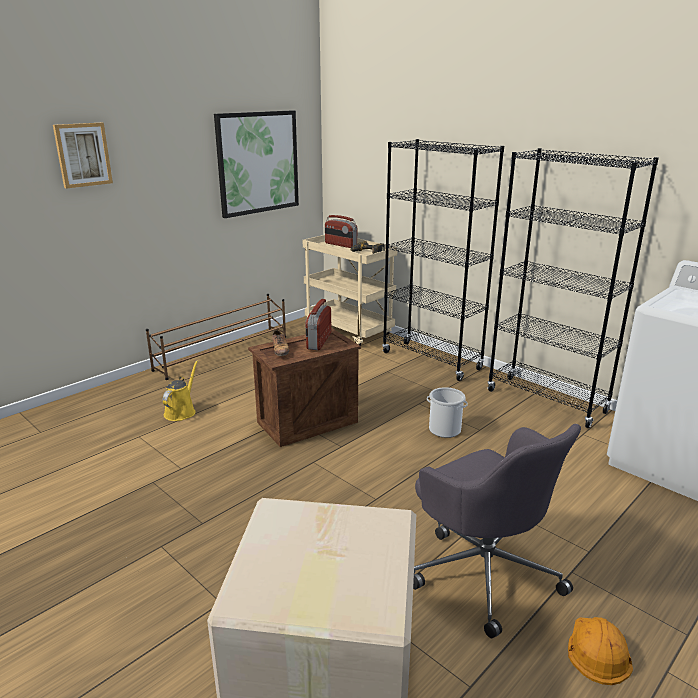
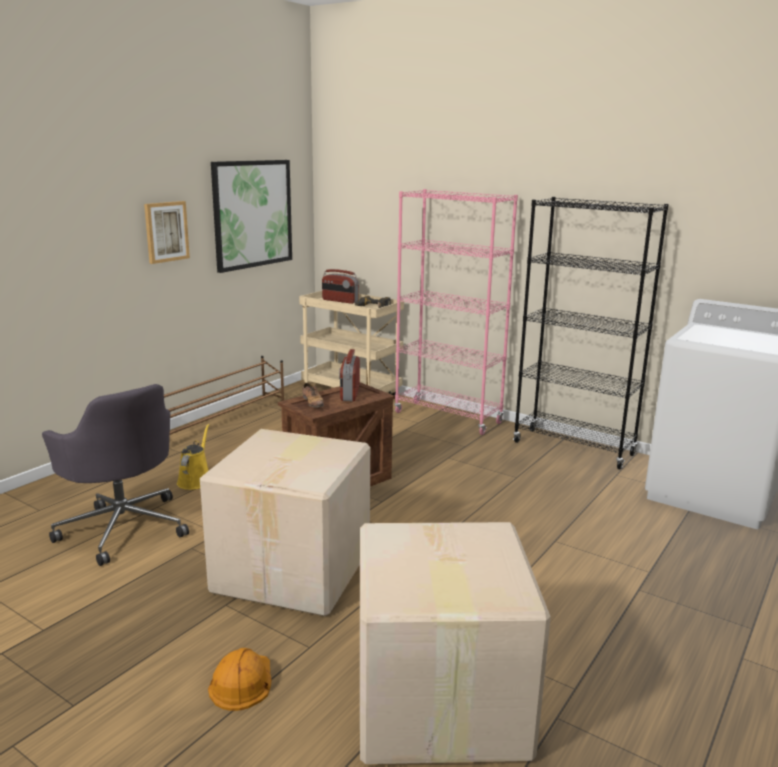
camera: 10 degrees left, 5 degrees down
picture [53,123,113,189] -> picture moved to [144,201,190,264]
black bookcase [382,139,504,381] -> pink bookcase [394,189,518,435]
grey office chair [413,424,581,638] -> grey office chair moved to [42,384,189,566]
bucket [427,387,468,438] -> none
orange hard hat [568,617,633,685] -> orange hard hat moved to [208,648,272,711]
none -> cardboard box [200,429,370,616]

